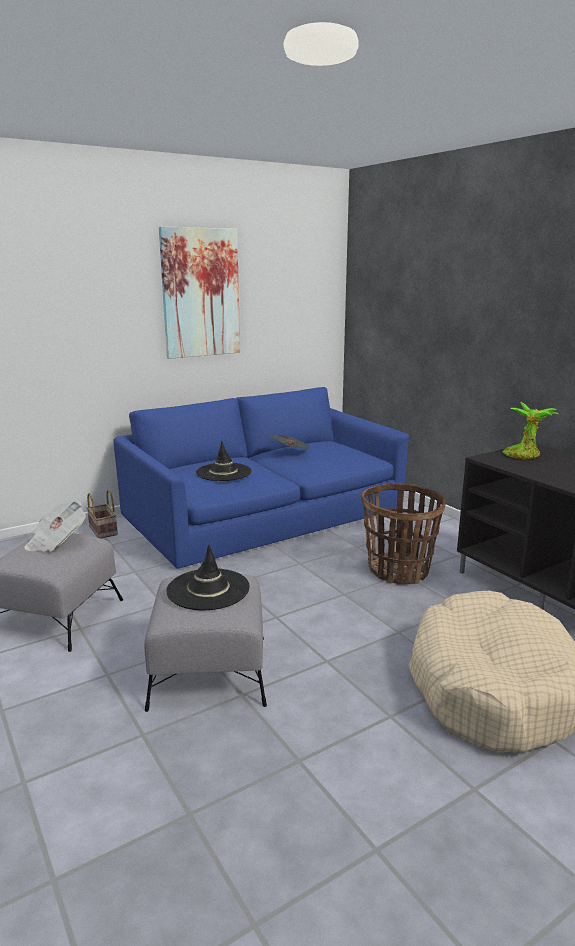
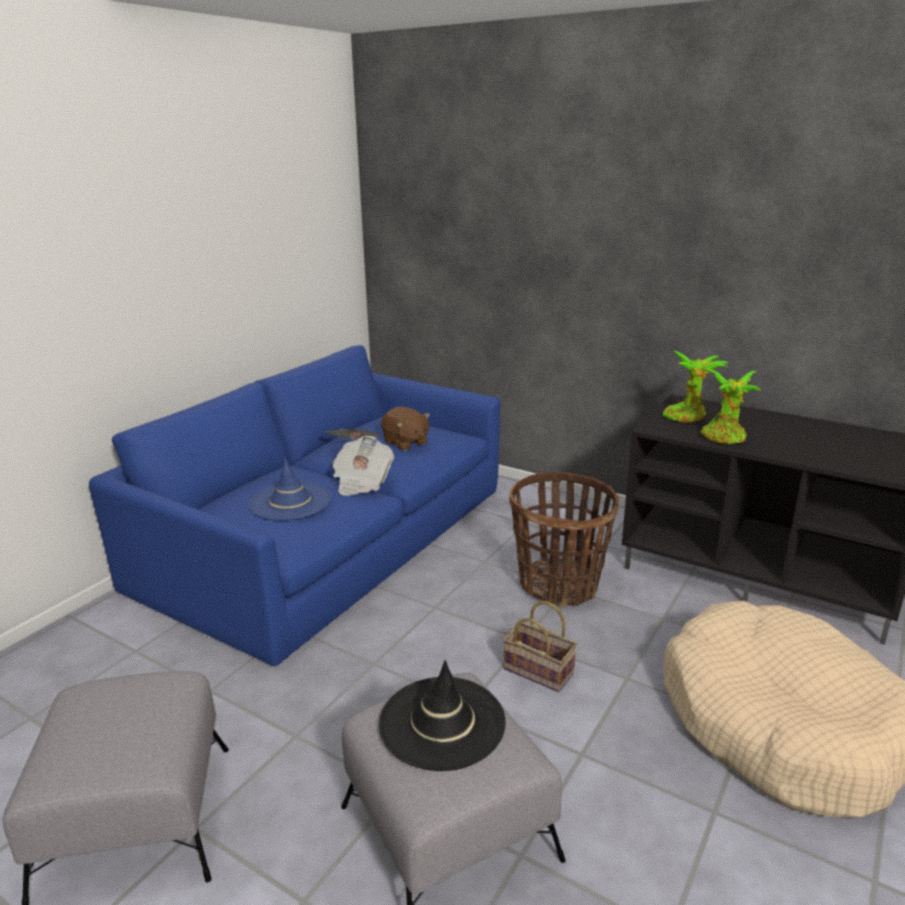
camera: 25 degrees left, 5 degrees up
newspaper [24,501,86,552] -> newspaper moved to [332,436,394,496]
basket [87,490,118,539] -> basket moved to [503,601,577,692]
picture [159,227,240,359] -> none
black hat [196,441,251,481] -> blue hat [249,458,332,521]
none -> brown plush toy [381,406,430,451]
none -> potted plant [701,369,761,444]

